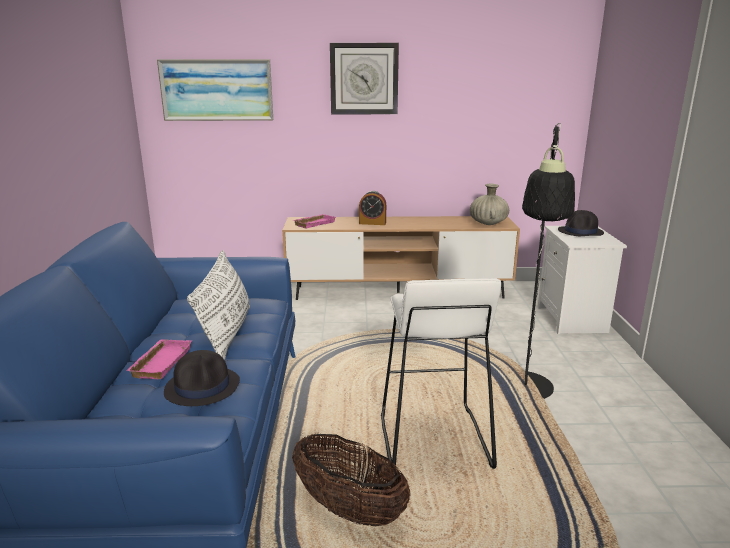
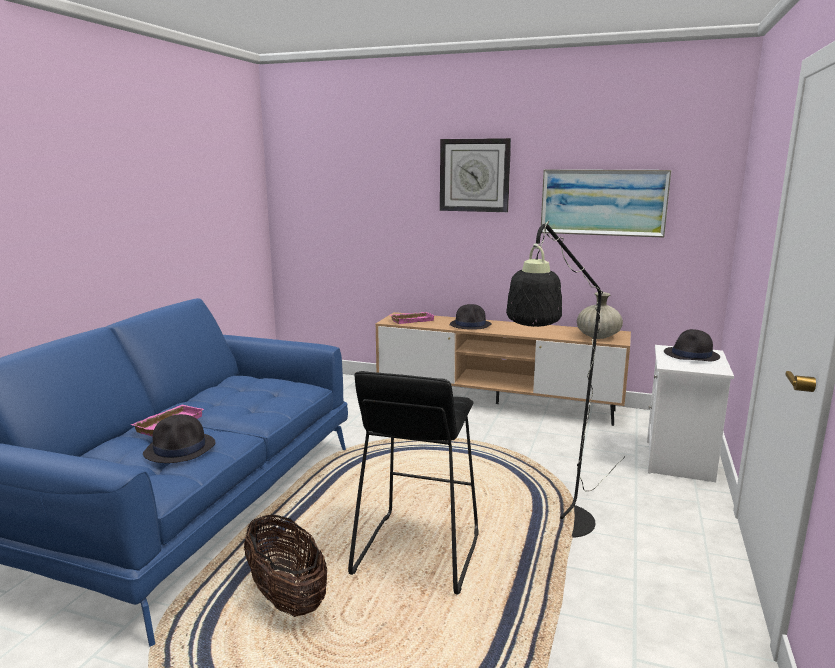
camera: 20 degrees right, 5 degrees down
picture [157,59,273,121] -> picture moved to [541,169,671,238]
white pillow [187,250,250,360] -> none
alarm clock [359,191,386,225] -> black hat [450,304,492,330]
white stool [381,278,501,469] -> black stool [348,371,479,595]

